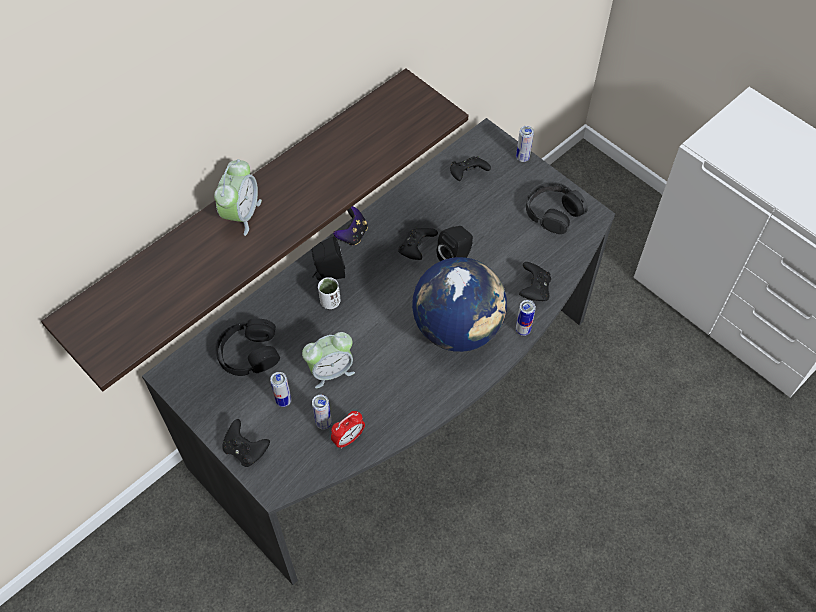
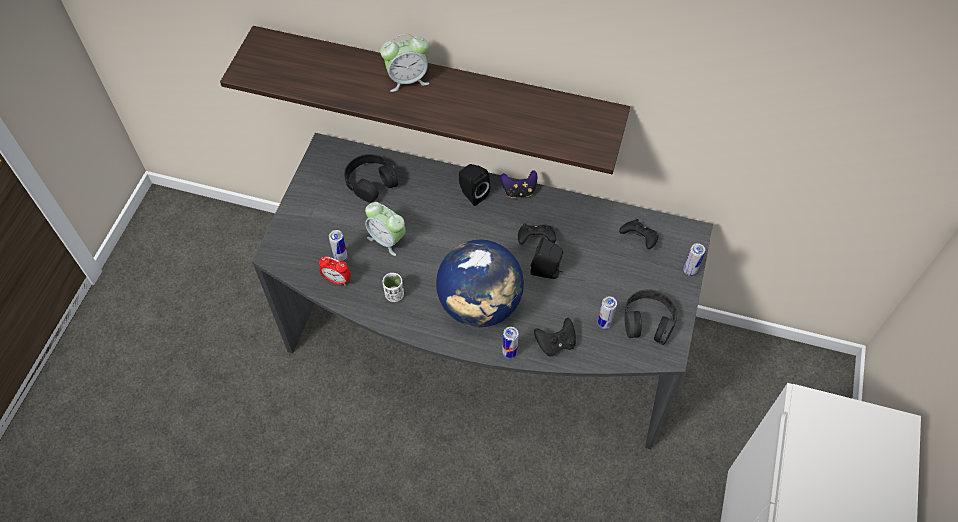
camera: 60 degrees right, 0 degrees up
black game controller [222,419,270,467] -> none
can [270,372,291,407] -> can moved to [598,296,617,329]
white cup [318,277,341,309] -> white cup moved to [383,273,404,302]

